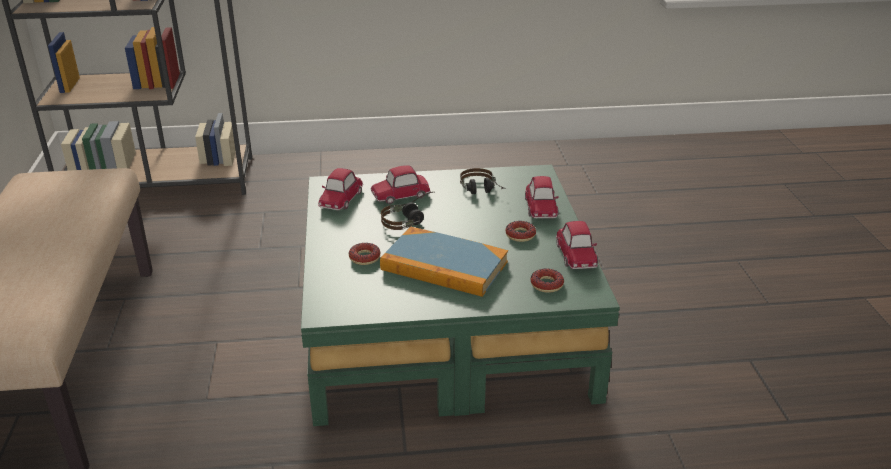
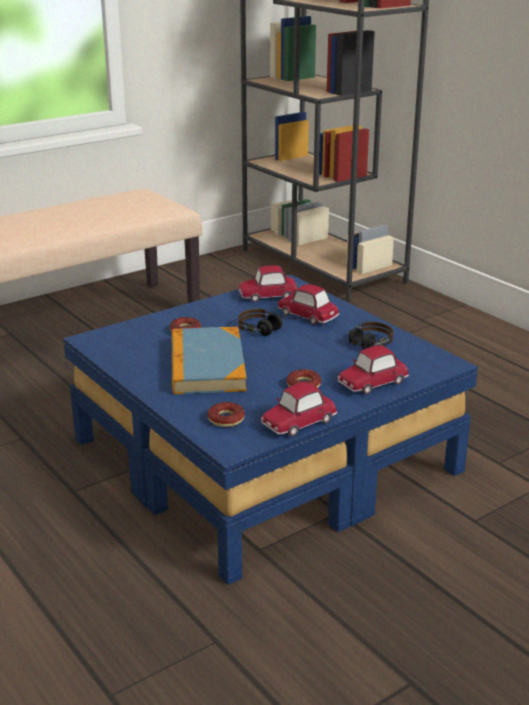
camera: 60 degrees right, 5 degrees down
green coffee table [301,165,620,426] -> blue coffee table [63,275,478,585]

